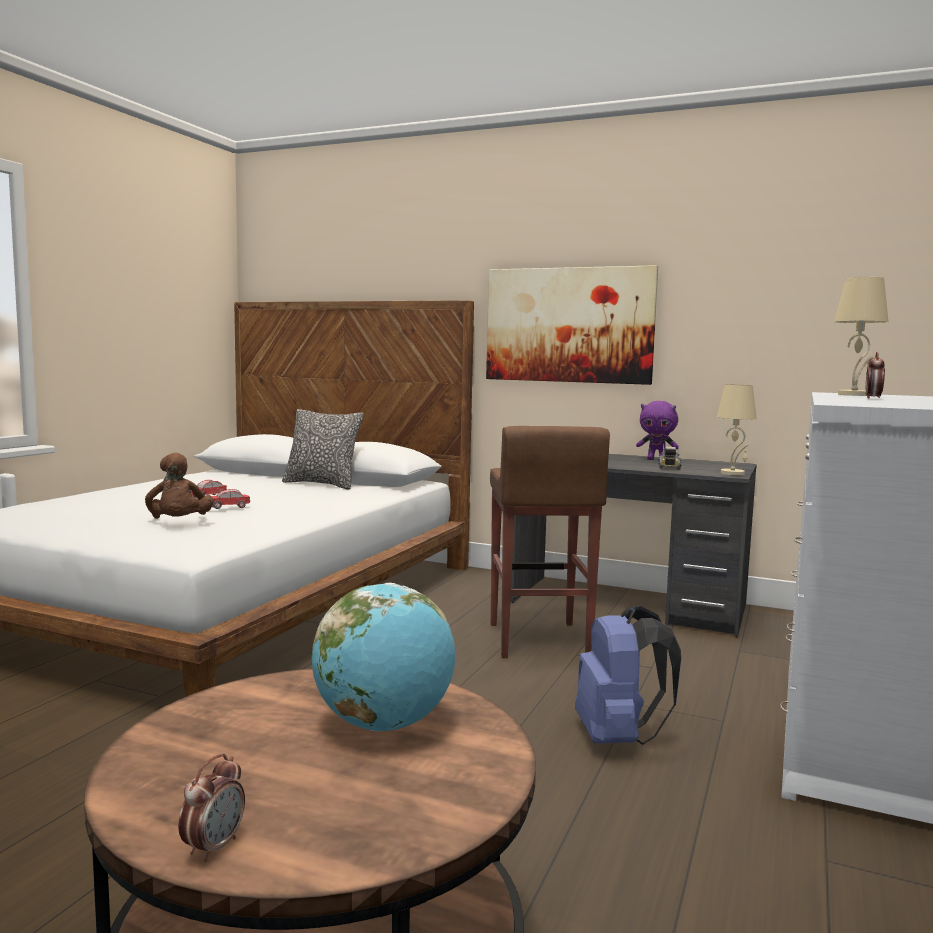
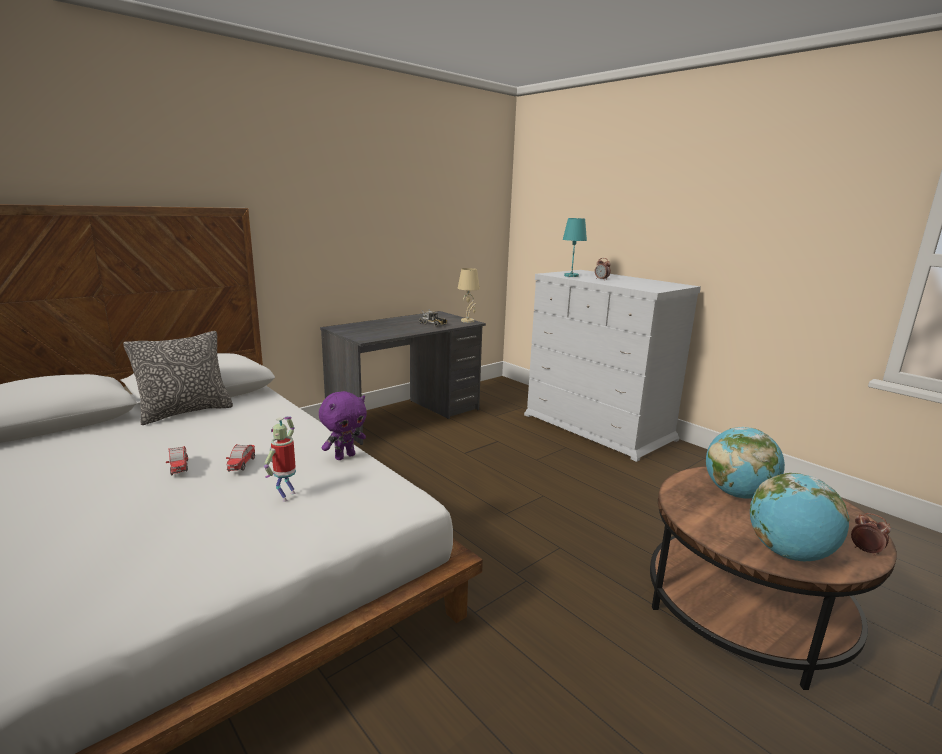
camera: 65 degrees left, 10 degrees up
brown plush toy [145,453,214,519] -> toy robot [264,417,296,502]
picture [486,265,658,385] -> none
brown stool [490,426,610,658] -> none
blue backpack [575,606,681,745] -> none
purple plush toy [636,401,678,460] -> purple plush toy moved to [319,391,367,460]
beige table lamp [834,277,888,396] -> turquoise table lamp [563,218,587,277]
none -> globe [750,473,849,561]

